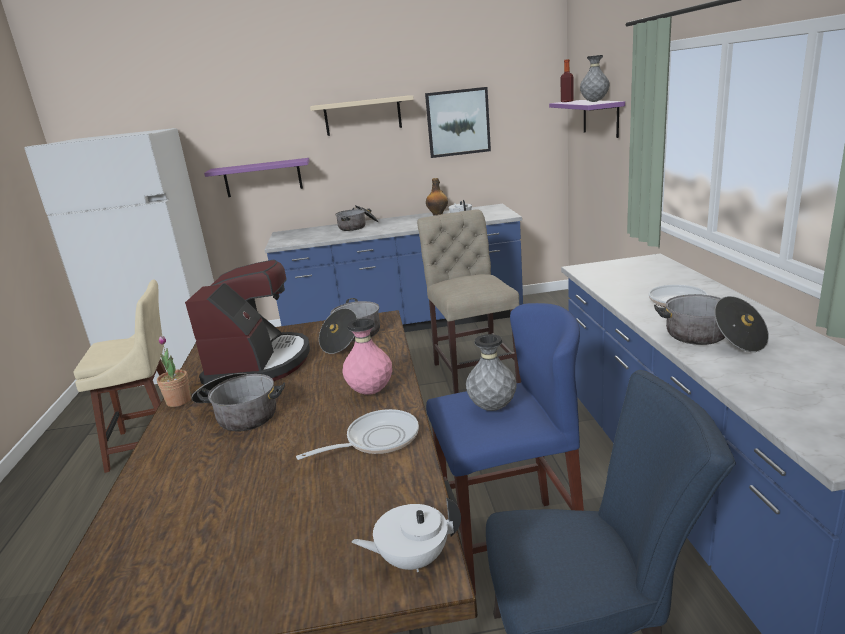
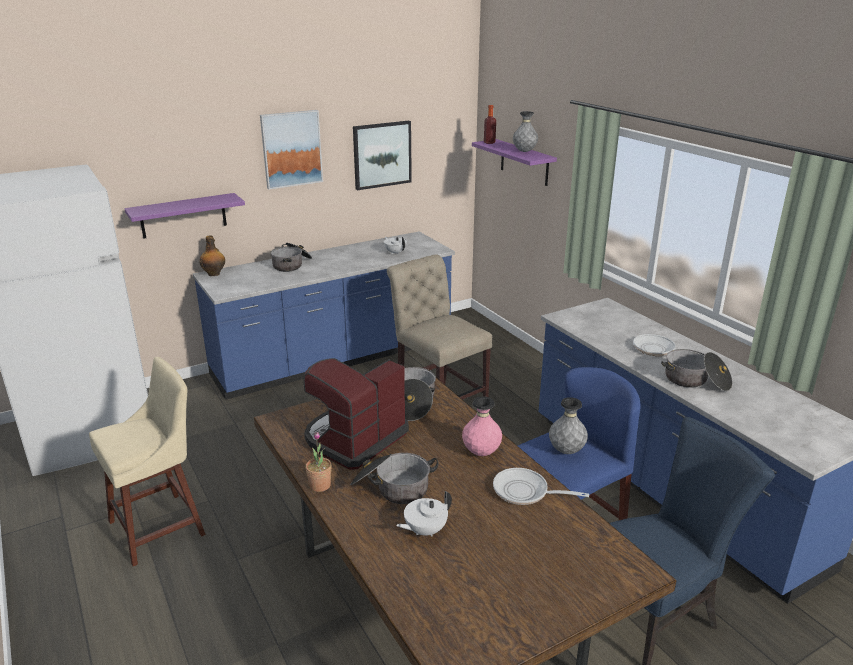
camera: 25 degrees left, 5 degrees up
coffee machine [185,260,310,385] -> coffee machine turned 120 degrees counterclockwise [303,358,409,470]
frying pan [296,409,419,460] -> frying pan turned 105 degrees counterclockwise [493,468,589,505]
beige shelf [310,95,414,136] -> picture [260,110,323,190]
white teapot [352,498,461,572] -> white teapot moved to [396,491,452,537]
bottle [426,178,448,216] -> bottle moved to [199,236,225,276]

